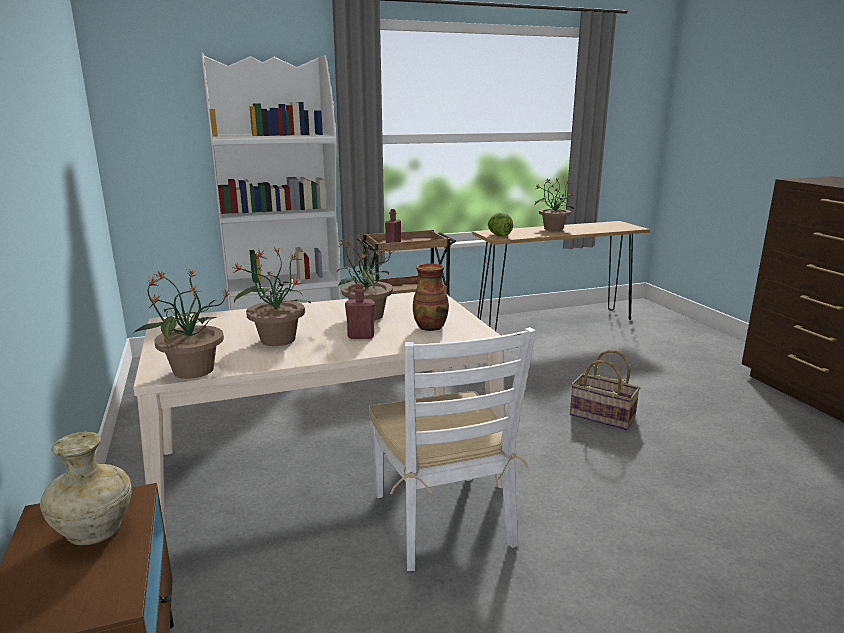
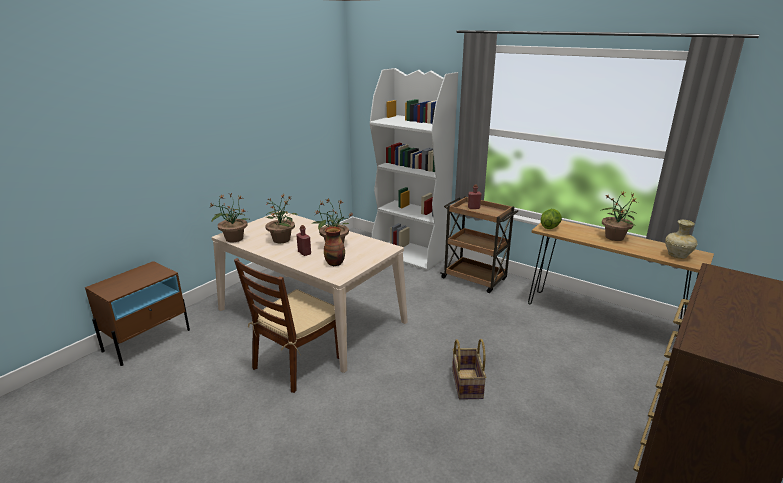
camera: 55 degrees right, 5 degrees up
beige vase [40,431,132,546] -> beige vase moved to [665,220,697,259]
white chair [369,327,536,571] -> brown chair [234,258,339,393]

